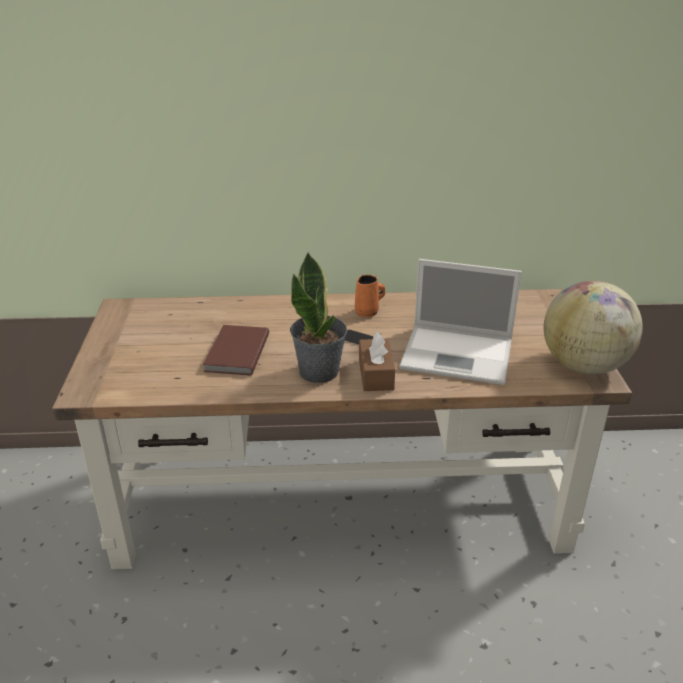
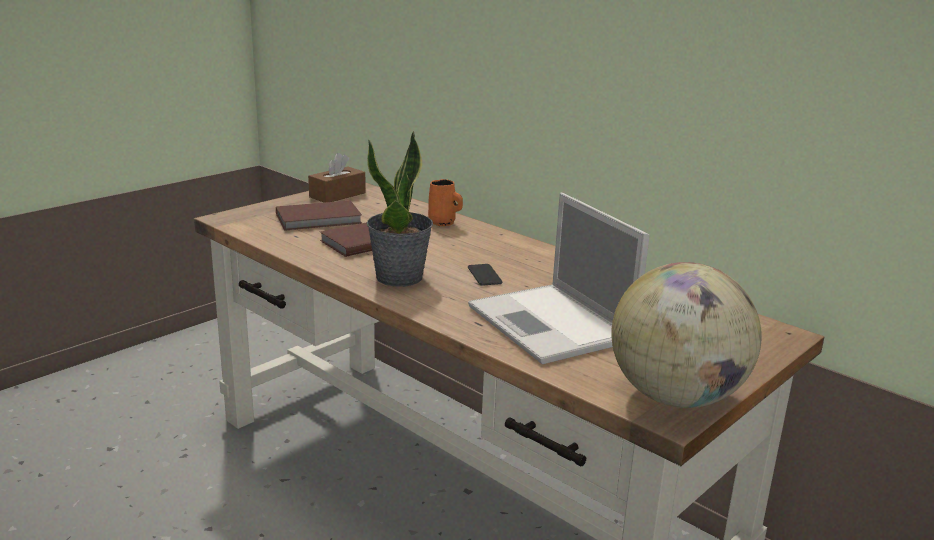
camera: 45 degrees right, 10 degrees down
orange mug [355,275,385,317] -> orange mug moved to [428,179,463,226]
brown tissue box [359,332,395,391] -> brown tissue box moved to [308,153,366,203]
none -> brown book [276,200,362,231]

